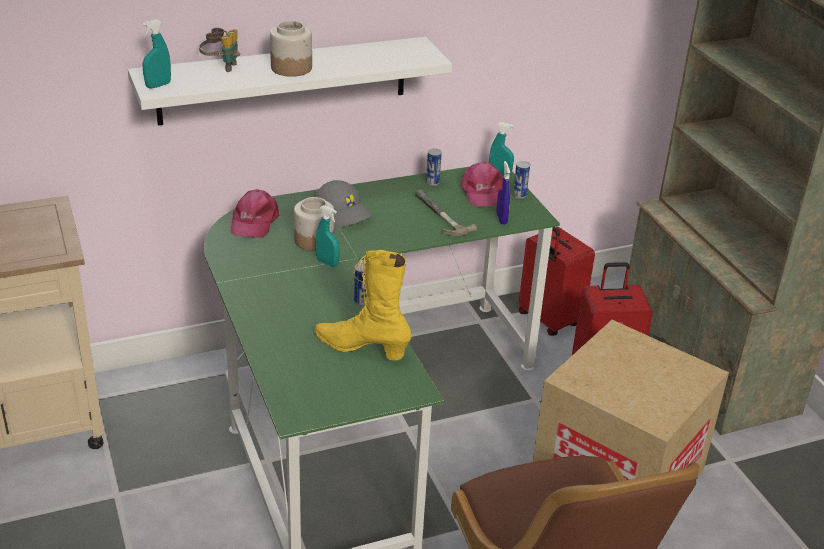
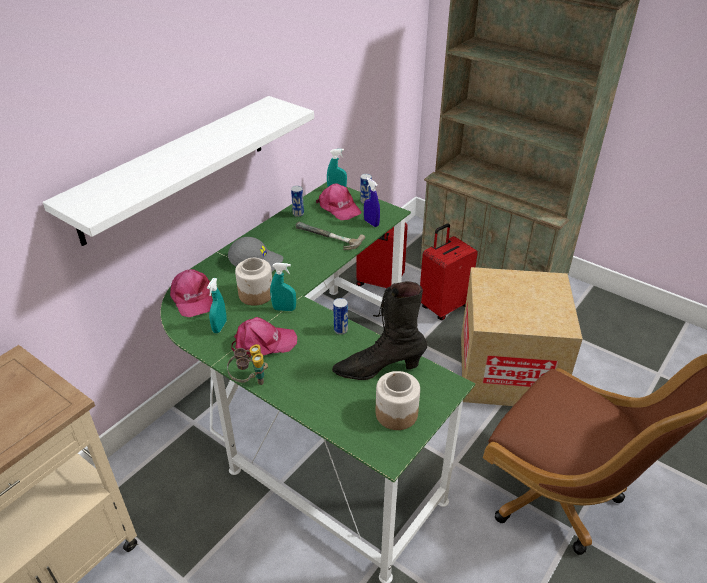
camera: 30 degrees left, 5 degrees up
turquoise spray bottle [142,19,171,89] -> turquoise spray bottle moved to [207,278,227,333]
binoculars [199,28,240,72] -> binoculars moved to [227,344,268,385]
jar [270,21,312,77] -> jar moved to [376,371,420,430]
yellow boot [314,250,411,360] -> black boot [332,281,427,380]
none -> pink cap [231,317,297,357]

